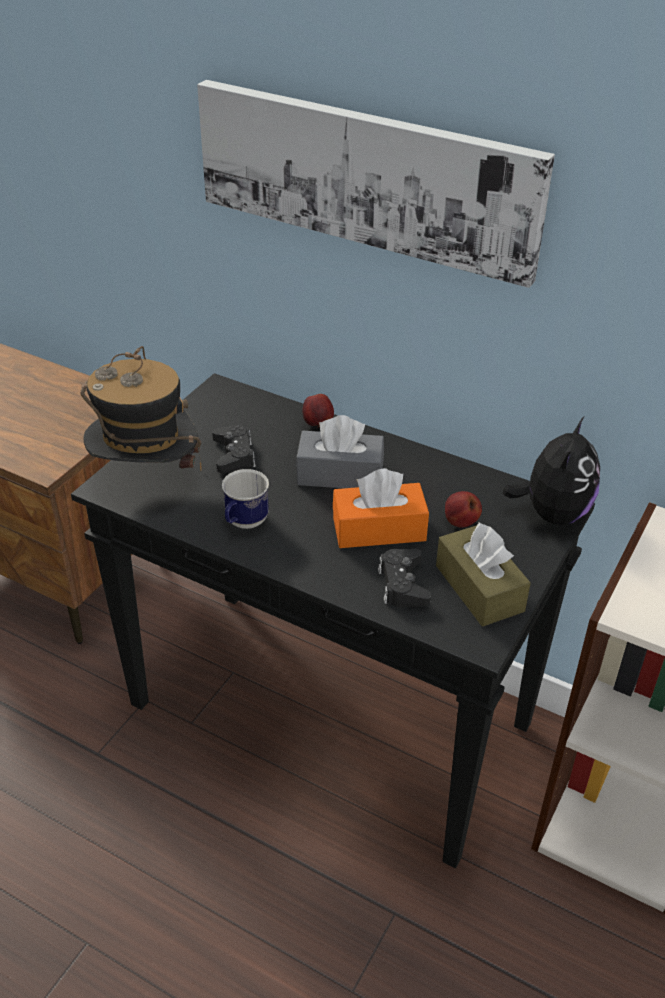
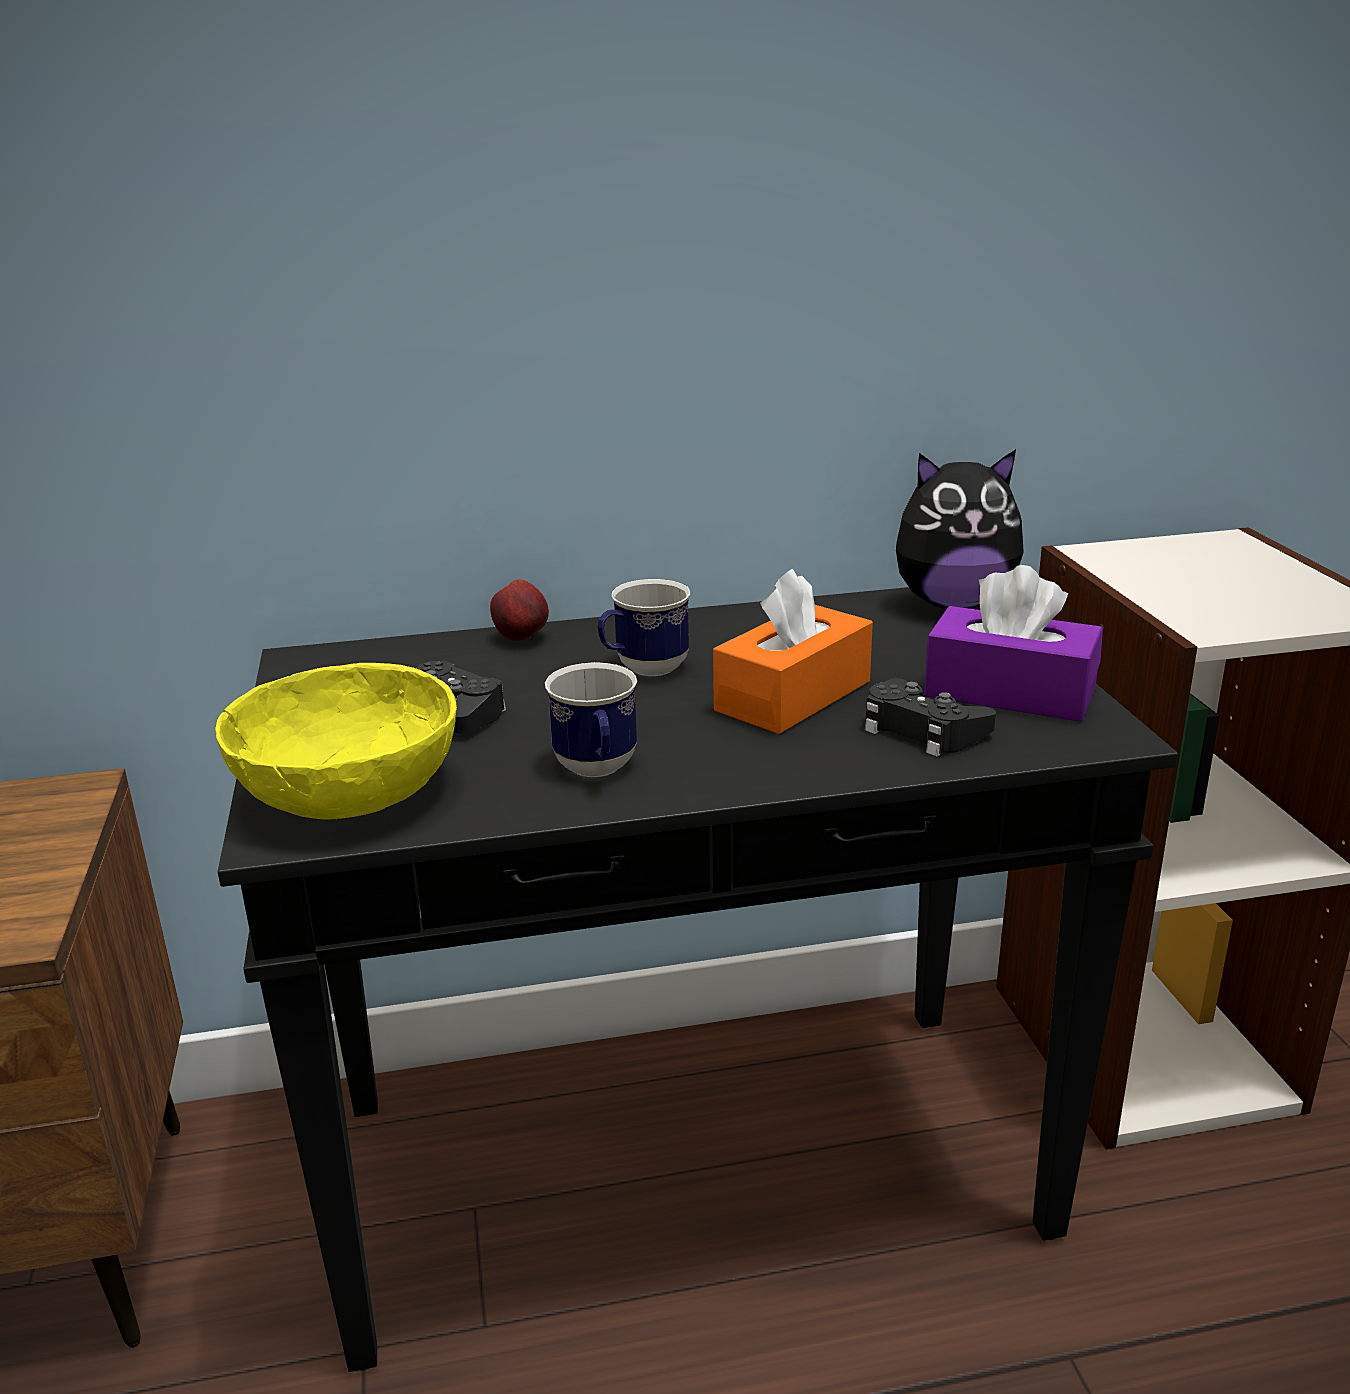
camera: 40 degrees left, 15 degrees down
hat [80,346,202,471] -> yellow bowl [215,663,457,820]
picture [197,80,555,288] -> none
grey tissue box [296,415,384,488] -> mug [598,579,690,676]
brown tissue box [436,523,531,626] -> purple tissue box [924,565,1103,722]
apple [445,491,482,528] -> none
plush toy [502,417,600,525] -> plush toy turned 105 degrees clockwise [896,449,1024,609]

